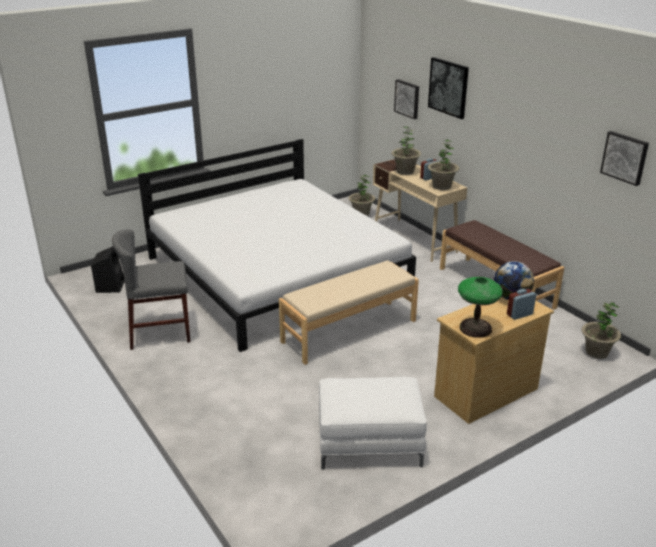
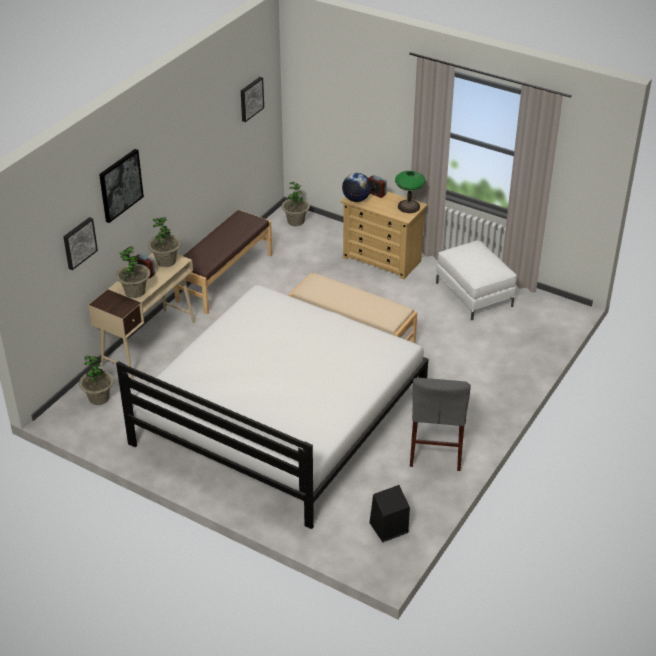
camera: 115 degrees left, 10 degrees up
grey chair [112,229,190,350] -> grey chair turned 45 degrees clockwise [410,378,471,471]

